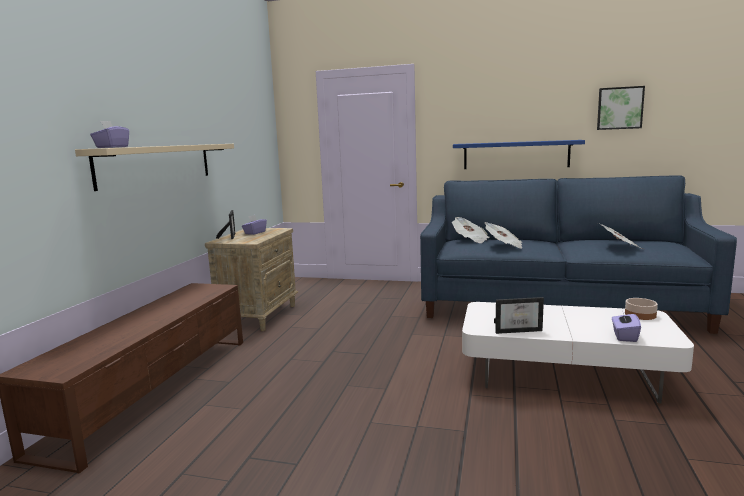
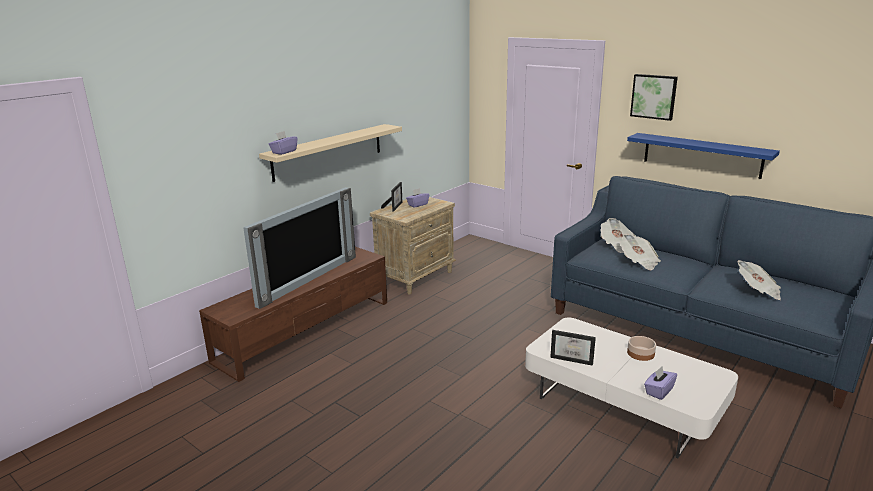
camera: 25 degrees right, 10 degrees up
picture [597,86,645,130] -> picture moved to [630,74,678,121]
bowl [625,298,658,320] -> bowl moved to [627,336,656,361]
none -> television [243,187,356,309]

